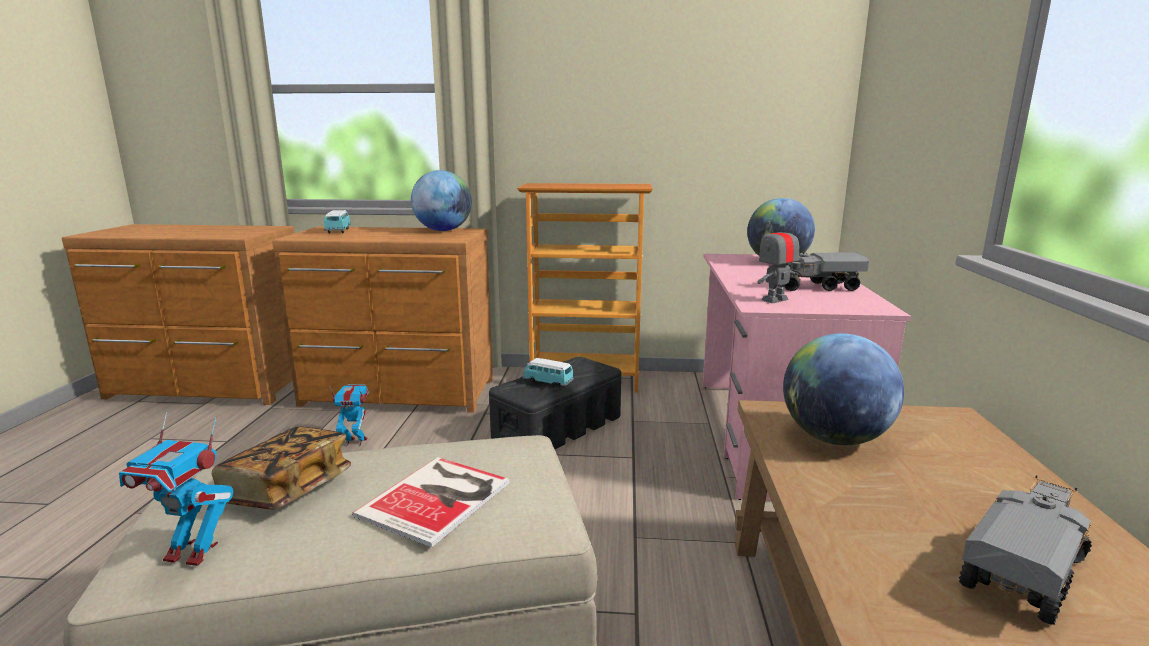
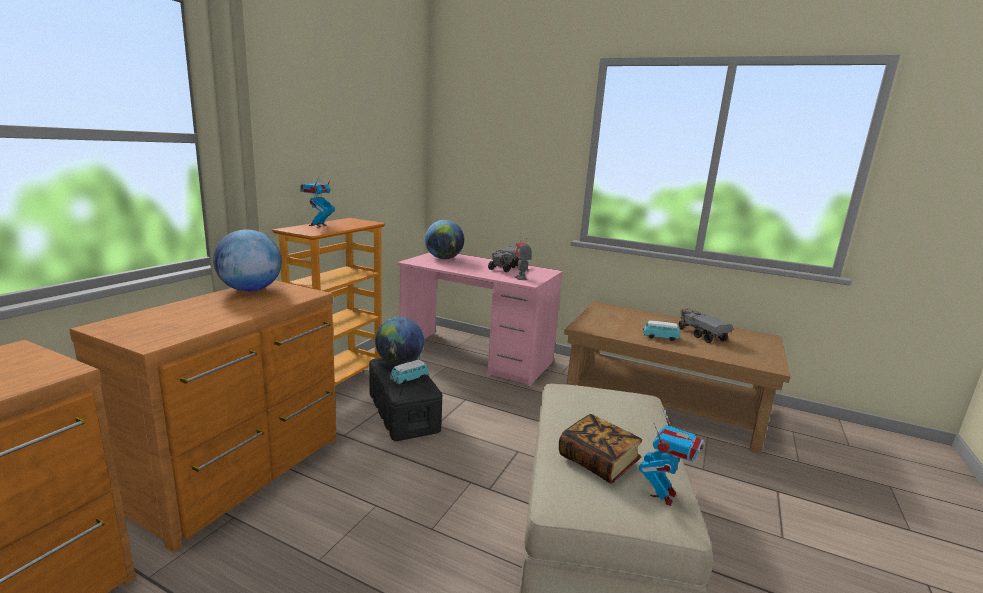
camera: 70 degrees left, 0 degrees up
toy car [324,210,351,233] -> toy car moved to [643,320,680,341]
toy robot [330,384,369,447] -> toy robot moved to [300,176,335,227]
book [352,457,509,547] -> none
globe [783,333,904,445] -> globe moved to [375,317,424,365]

